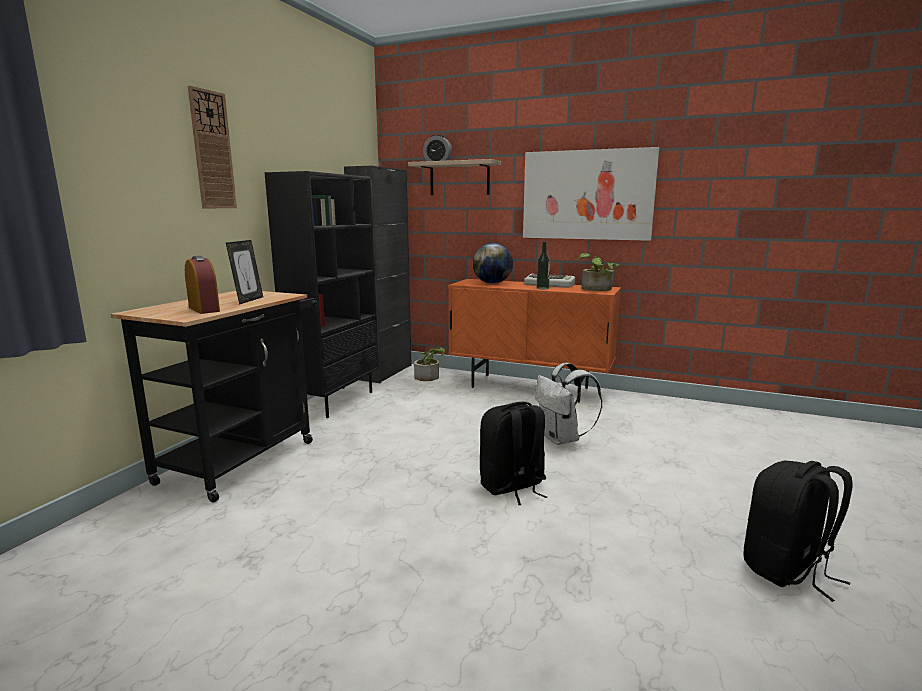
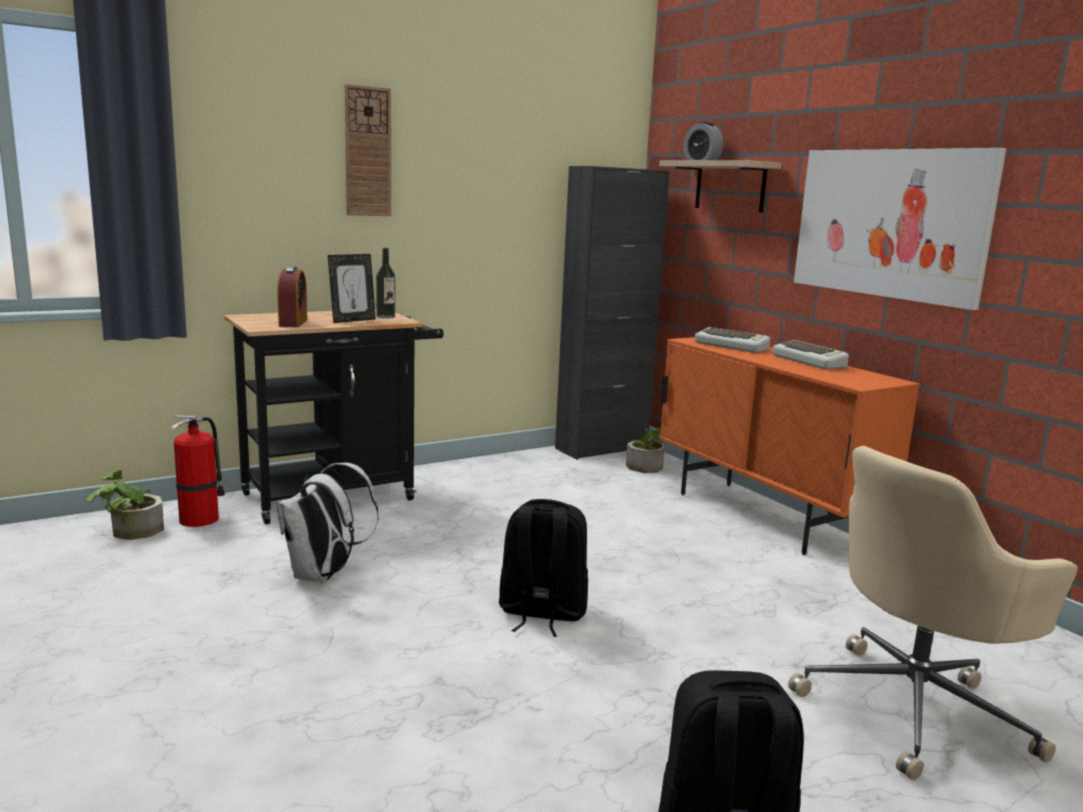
camera: 35 degrees right, 0 degrees up
black bookcase [265,171,379,418] -> none
globe [473,243,513,284] -> keyboard [695,327,770,353]
white backpack [535,363,603,445] -> white backpack moved to [277,463,379,583]
bottle [536,242,550,289] -> bottle moved to [376,248,395,319]
potted plant [578,253,620,291] -> potted plant moved to [86,470,164,540]
none -> fire extinguisher [171,415,225,527]
none -> beige office chair [788,446,1078,780]

